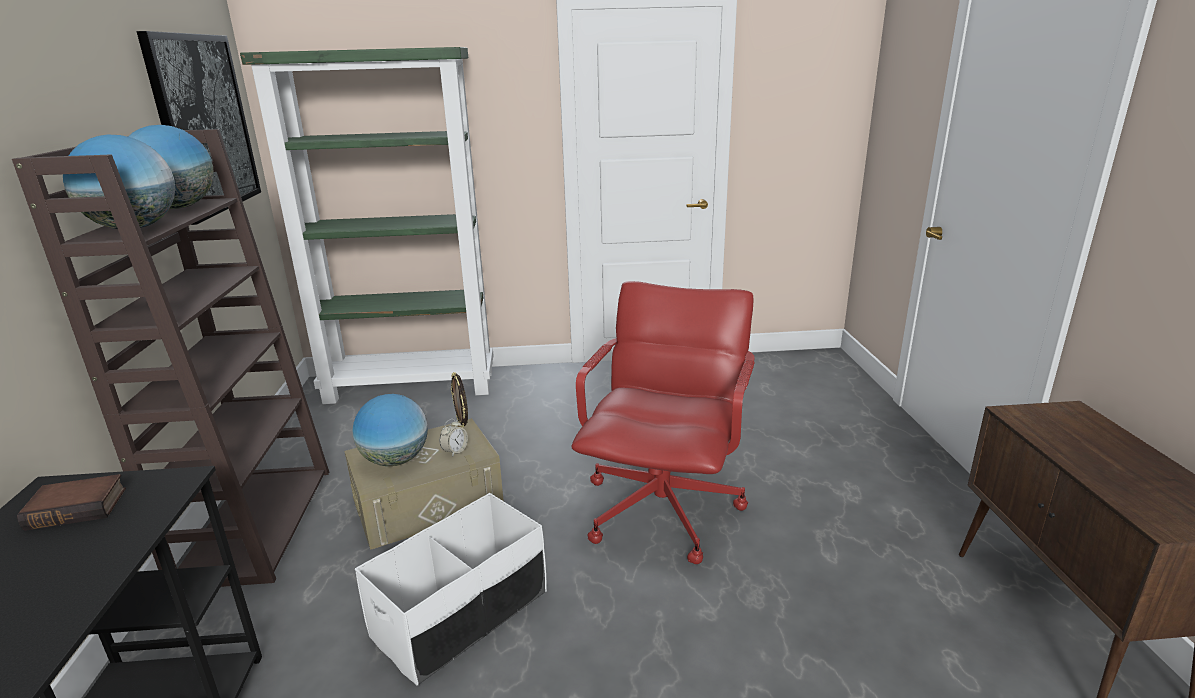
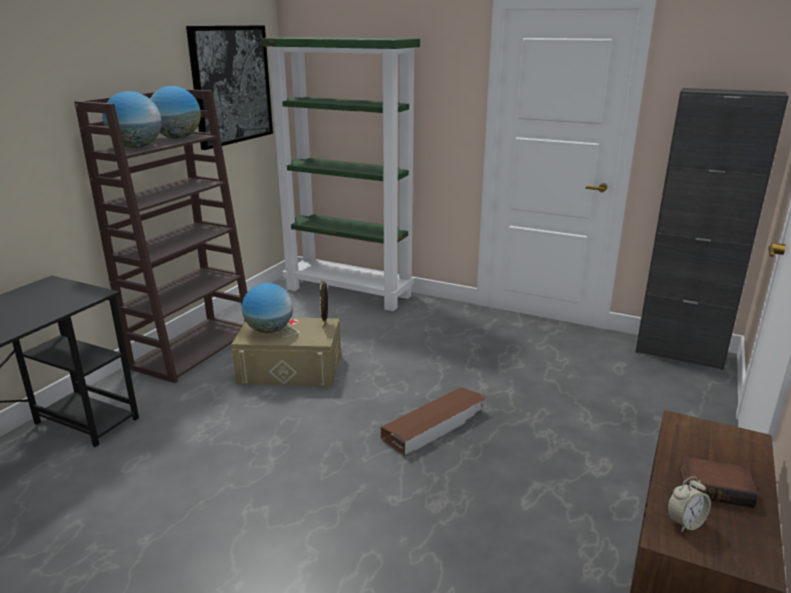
camera: 30 degrees right, 0 degrees up
book [17,474,126,531] -> book moved to [680,456,758,508]
white storage box [355,493,547,686] -> none
alarm clock [440,419,468,457] -> alarm clock moved to [667,476,711,532]
red office chair [571,281,755,564] -> brown storage box [381,387,486,456]
none -> black cabinet [635,88,789,370]

